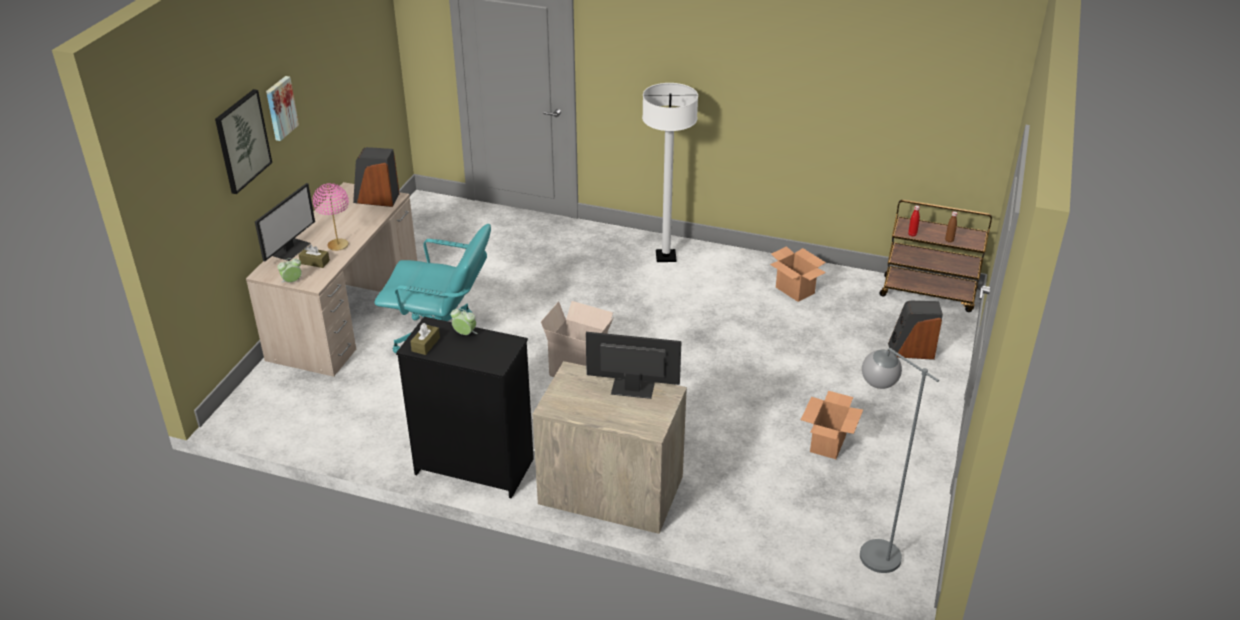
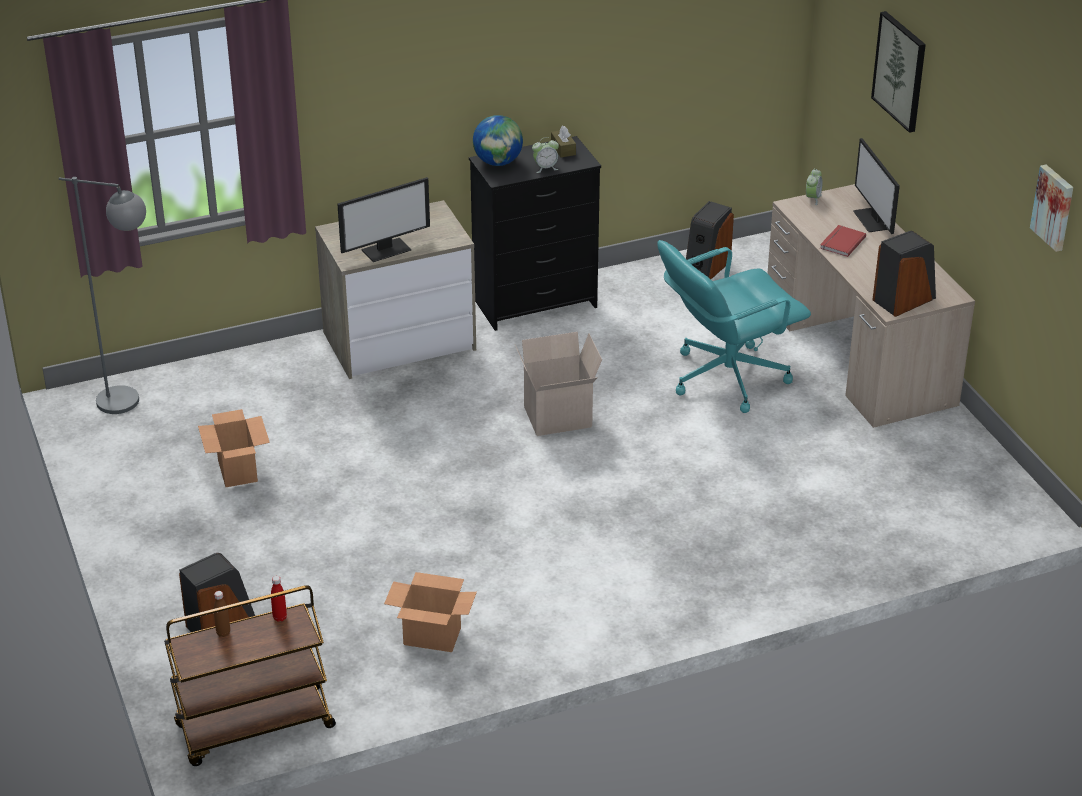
camera: 140 degrees right, 0 degrees up
picture [266,76,299,141] -> picture moved to [1030,165,1073,252]
brown tissue box [299,244,330,268] -> none
pink table lamp [313,183,349,251] -> red book [820,225,866,257]
white floor lamp [642,83,698,262] -> none
none -> globe [473,115,523,166]
none -> speaker [686,201,734,279]

